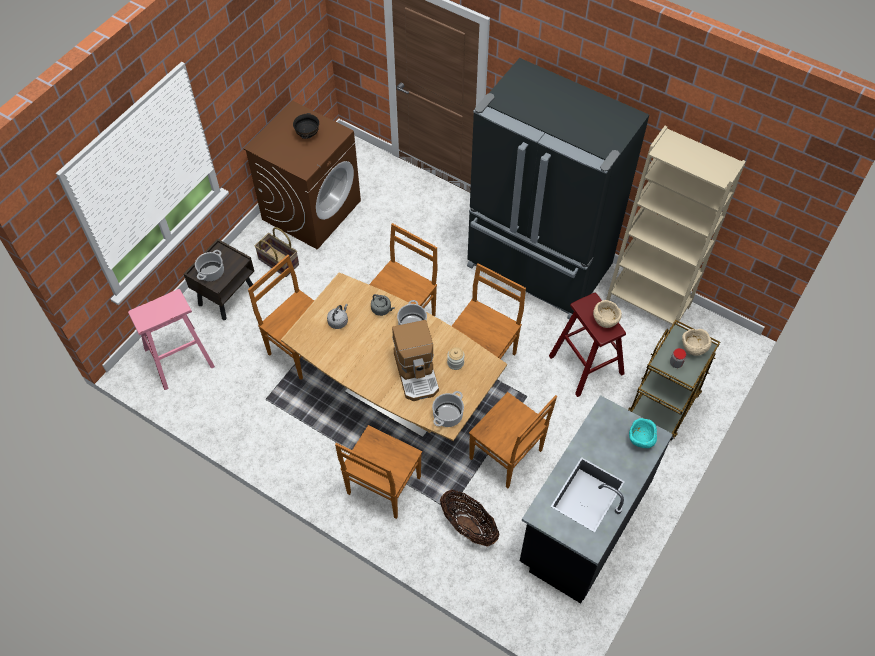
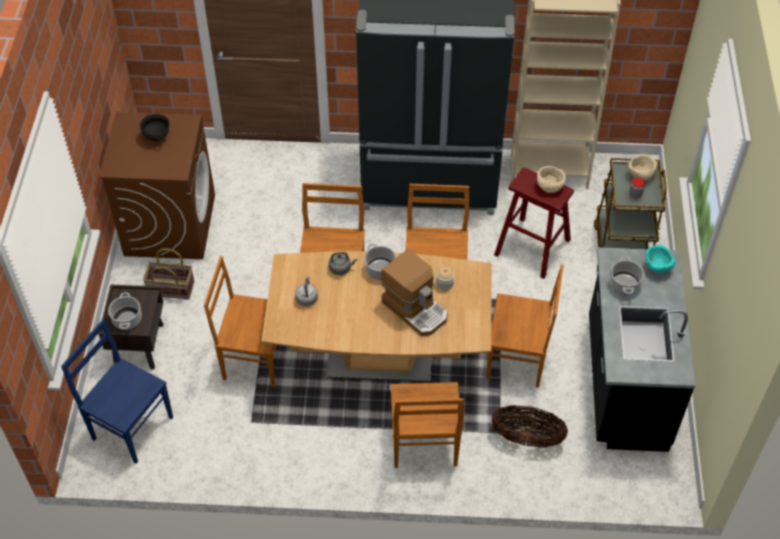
camera: 30 degrees left, 5 degrees down
pink stool [128,289,215,390] -> blue chair [61,319,173,464]
cooking pot [432,391,464,427] -> cooking pot moved to [610,256,644,295]

